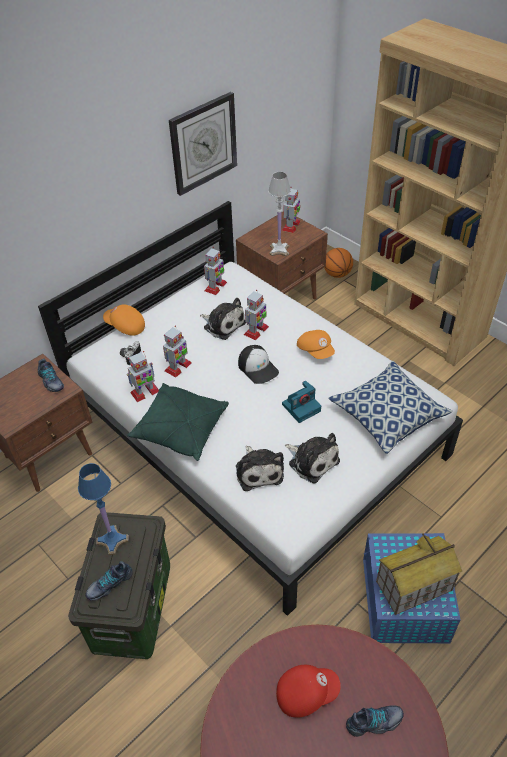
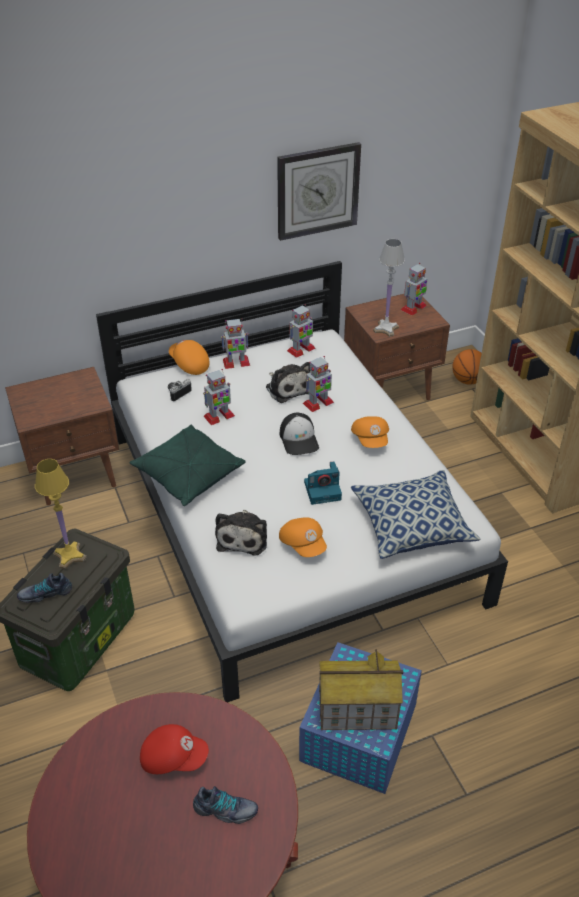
camera: 20 degrees right, 5 degrees down
shoe [38,359,64,392] -> none
blue table lamp [78,463,129,555] -> yellow table lamp [35,459,87,569]
toy robot [127,351,159,402] -> toy robot moved to [221,318,250,369]
plush toy [285,433,340,484] -> orange cap [279,517,327,557]

